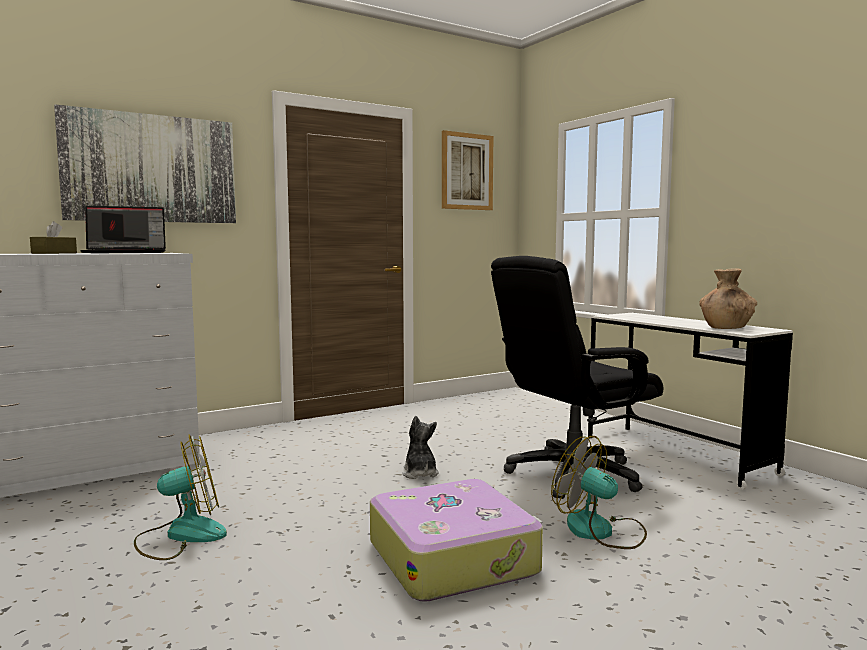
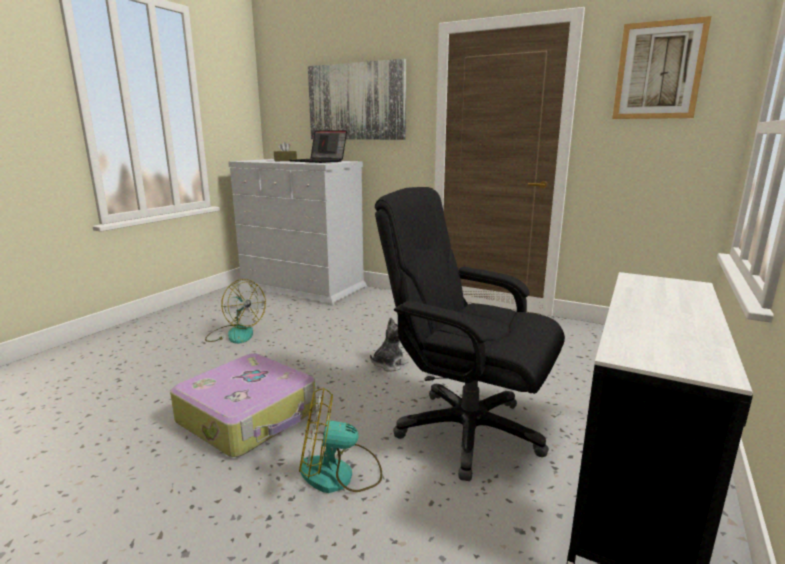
camera: 60 degrees right, 10 degrees up
fan [551,436,647,549] -> fan turned 105 degrees counterclockwise [299,388,382,493]
brown vase [699,268,757,329] -> none

